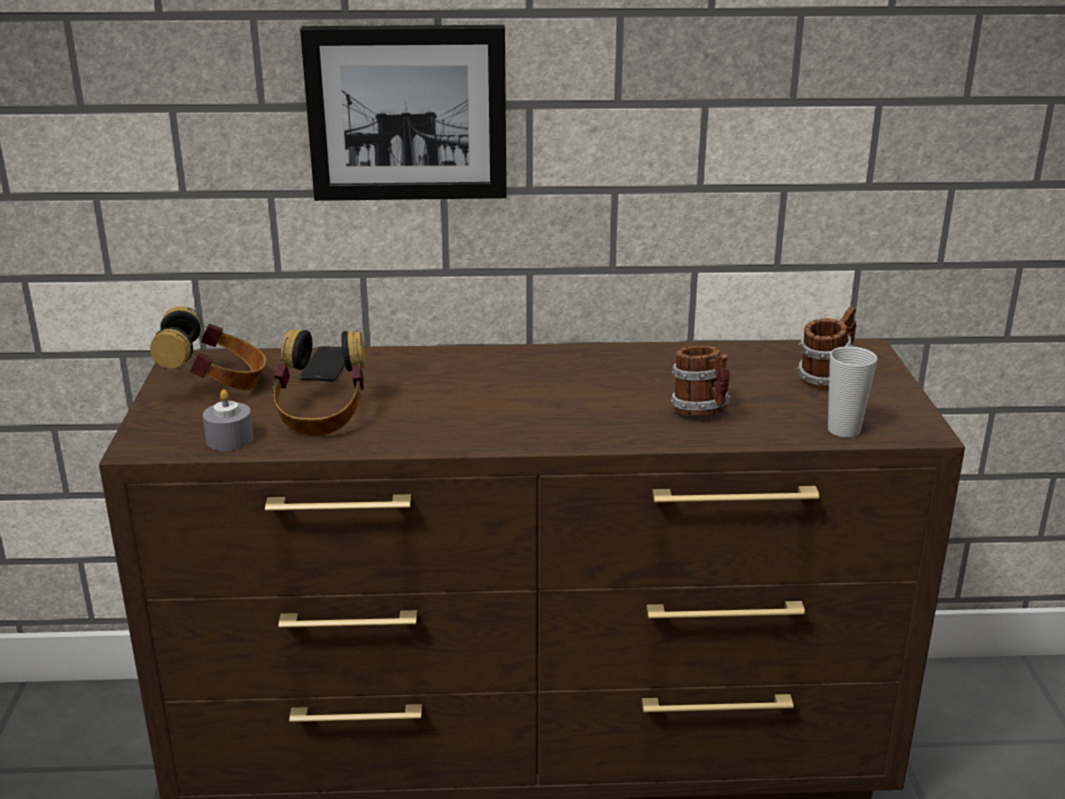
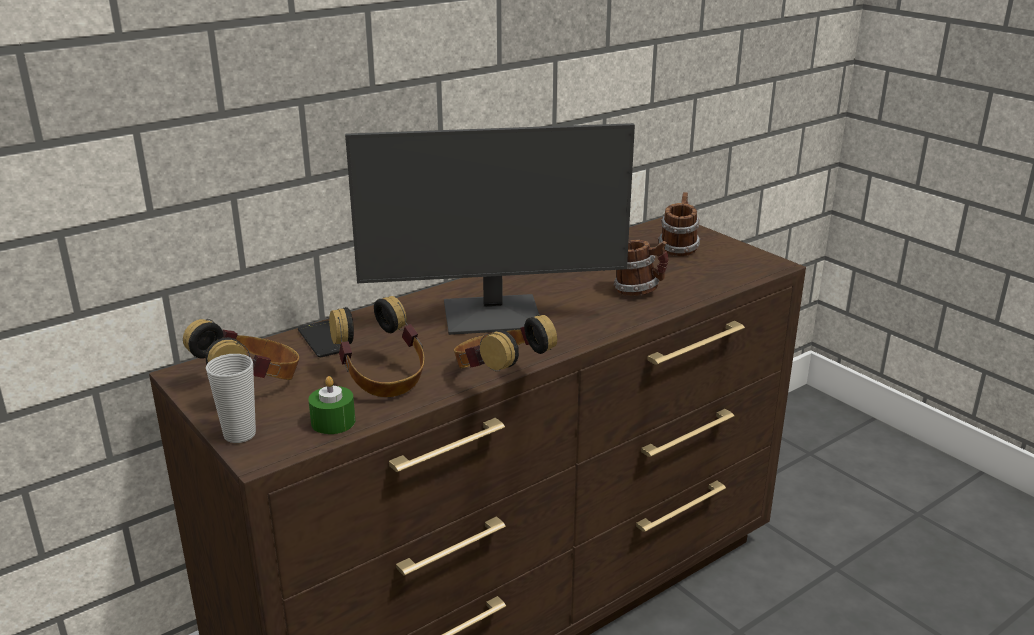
camera: 35 degrees left, 0 degrees up
grey candle [203,389,254,451] -> green candle [308,376,355,434]
picture [300,25,507,201] -> none
cup [828,346,877,438] -> cup moved to [206,354,256,443]
none -> monitor [345,123,635,335]
none -> headphones [454,314,557,371]

